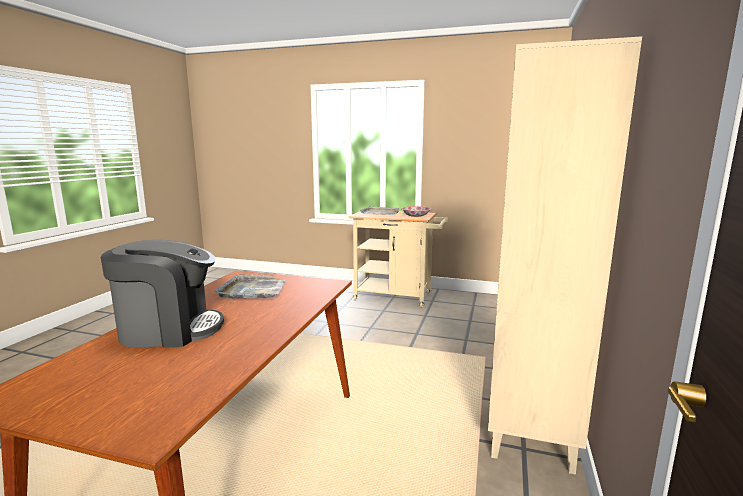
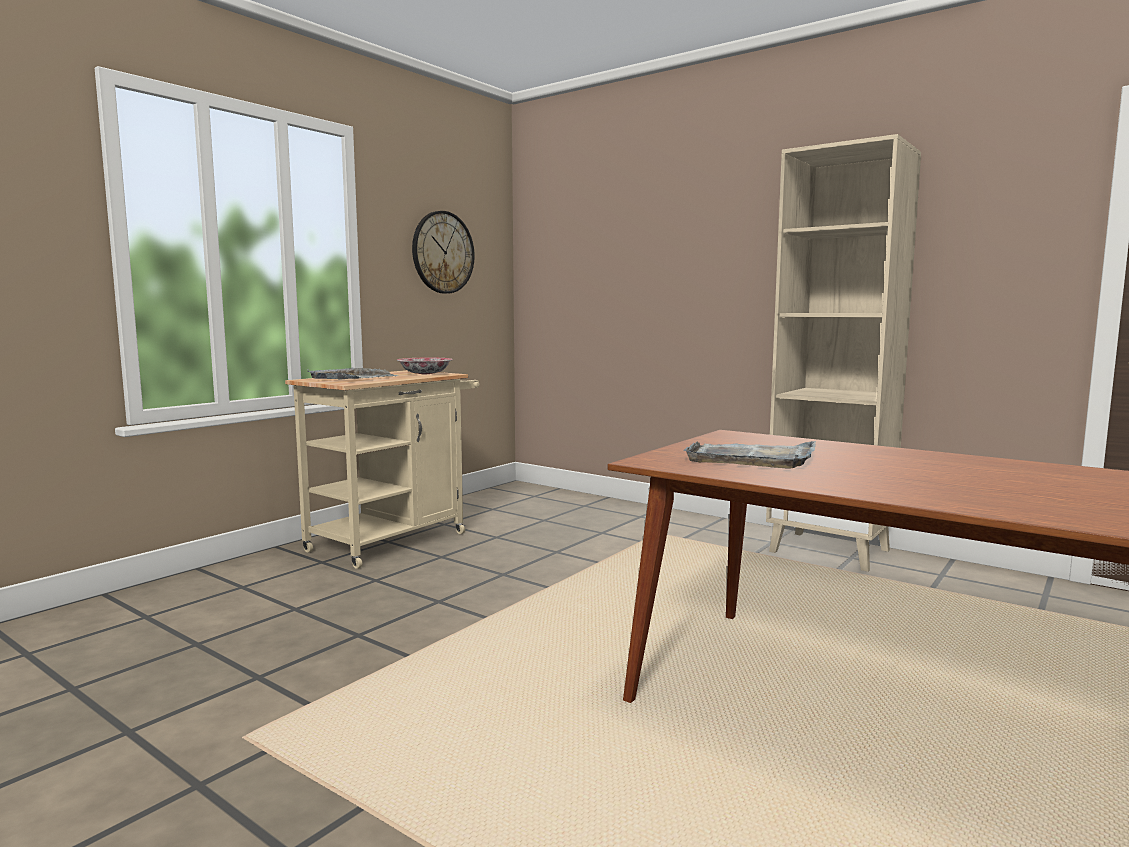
camera: 70 degrees left, 5 degrees down
coffee machine [101,240,224,348] -> none
none -> wall clock [412,211,475,294]

